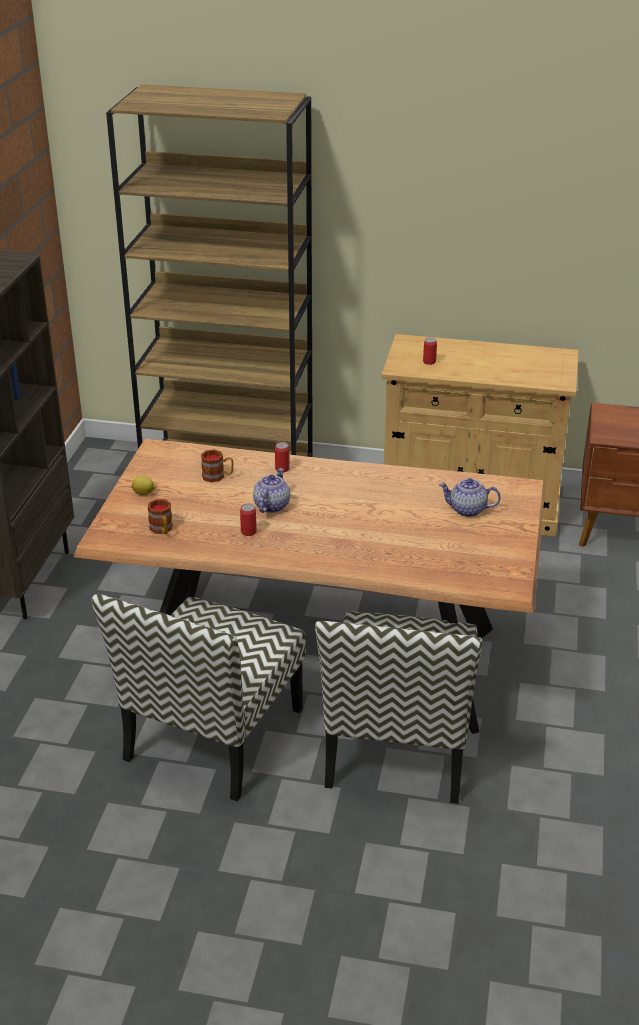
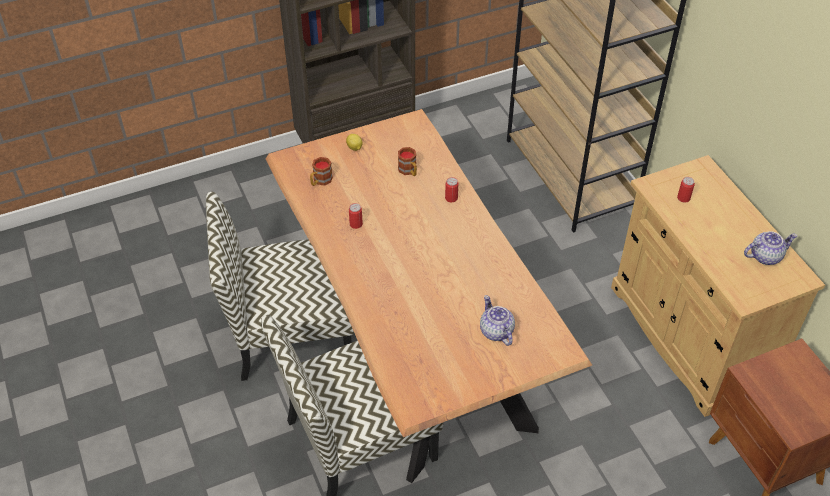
camera: 55 degrees right, 15 degrees up
teapot [253,468,290,513] -> teapot moved to [744,231,797,265]

